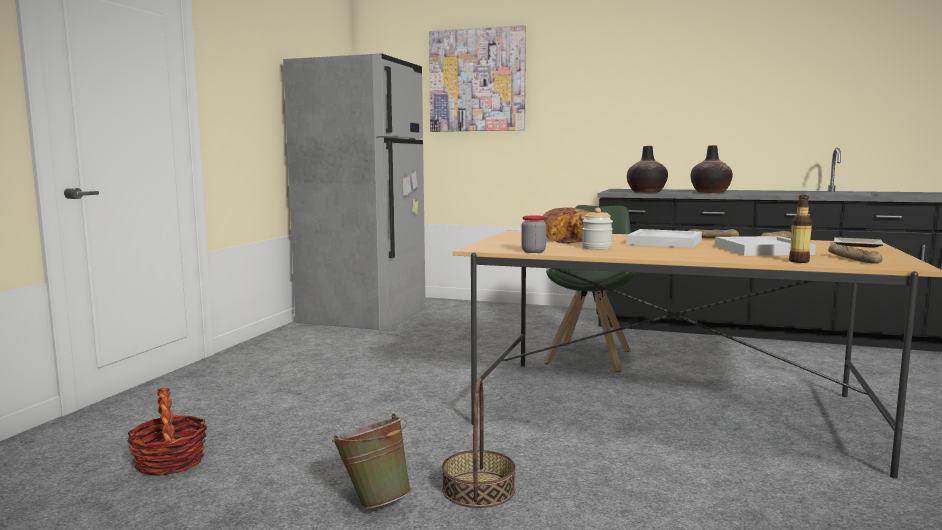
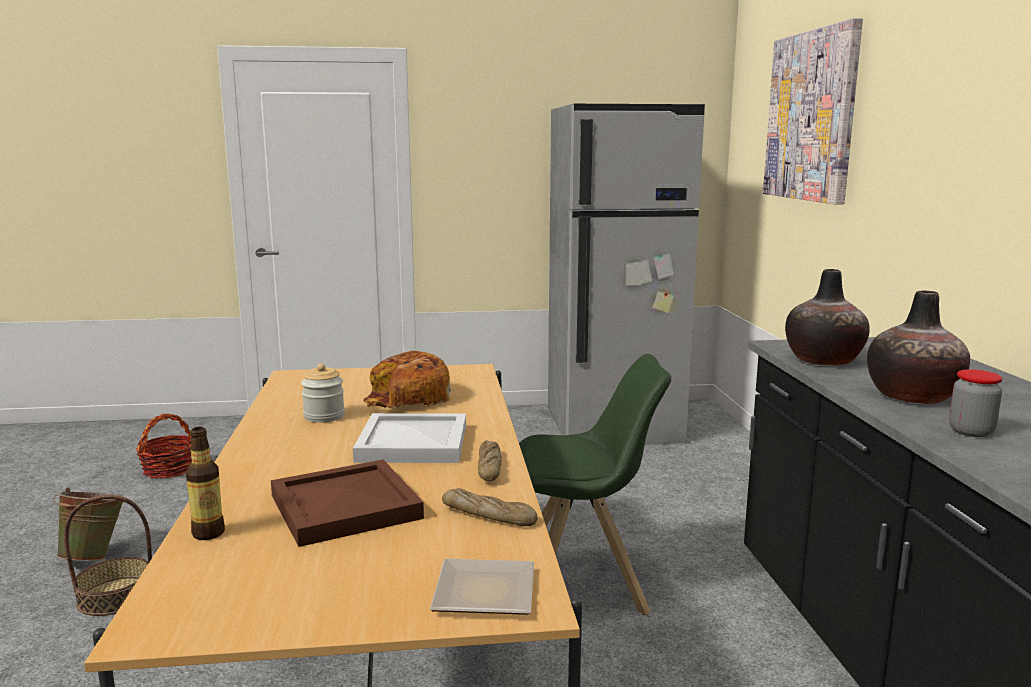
camera: 65 degrees right, 5 degrees up
jar [521,215,546,253] -> jar moved to [949,369,1003,437]
white tray [715,236,816,256] -> brown tray [271,460,424,547]
bread [828,244,883,264] -> none

